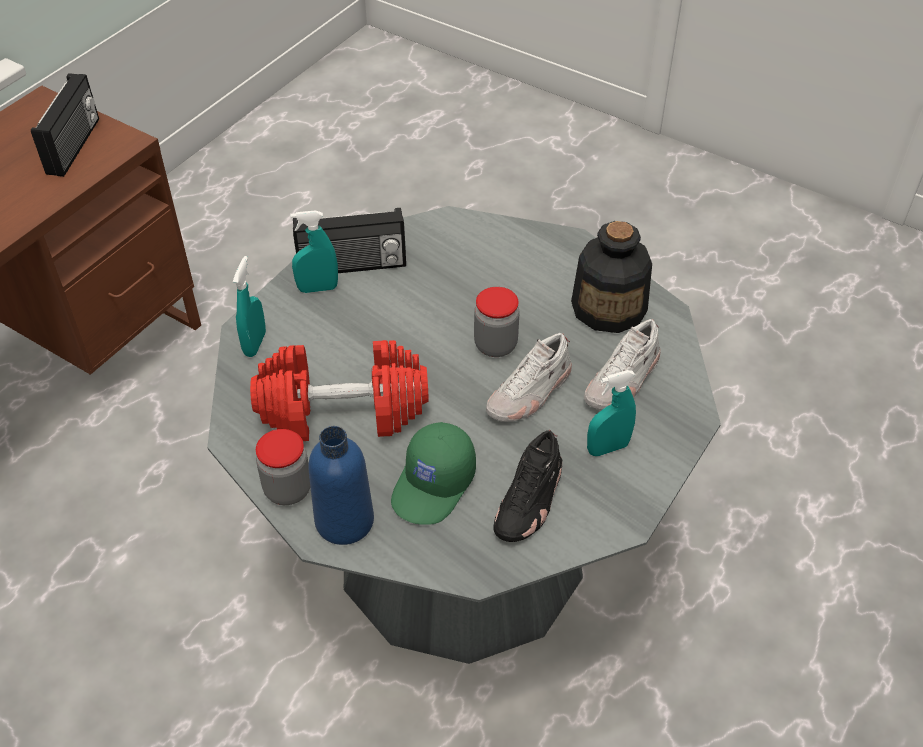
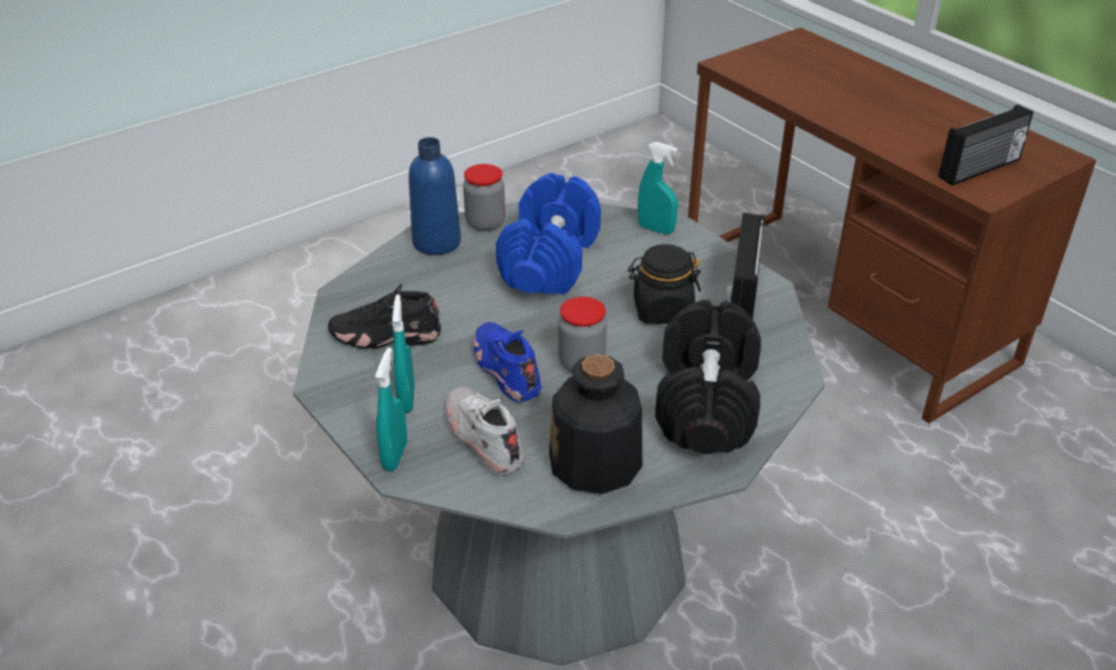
camera: 110 degrees right, 10 degrees down
radio [31,73,99,177] -> radio turned 60 degrees counterclockwise [938,104,1034,186]
red dumbbell [250,340,429,441] -> blue dumbbell [496,173,601,295]
turquoise spray bottle [290,210,338,293] -> turquoise spray bottle moved to [375,348,407,471]
green cap [391,422,476,525] -> none
white shoe [486,333,572,422] -> blue shoe [473,322,542,402]
black shoe [493,430,562,542] -> black shoe turned 45 degrees counterclockwise [328,284,441,349]
none -> black jar [628,244,701,324]
none -> black dumbbell [655,299,761,454]

